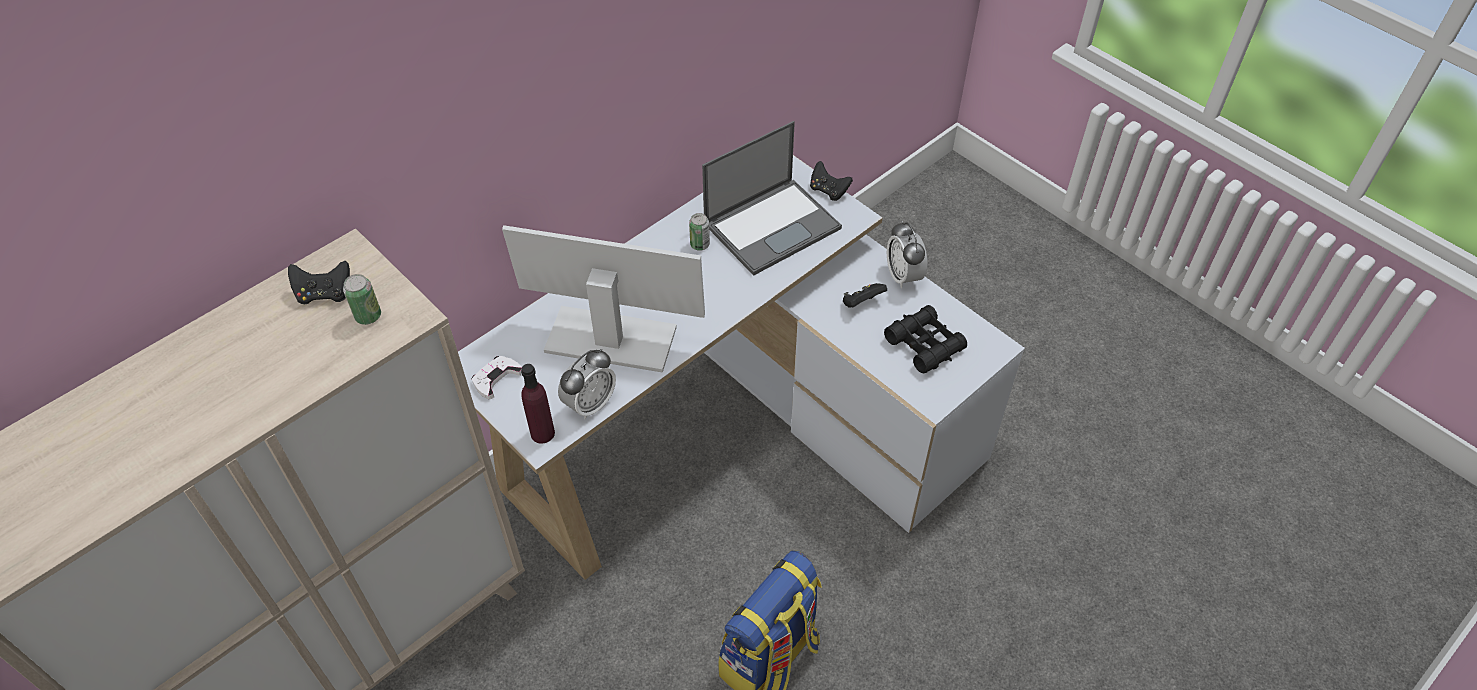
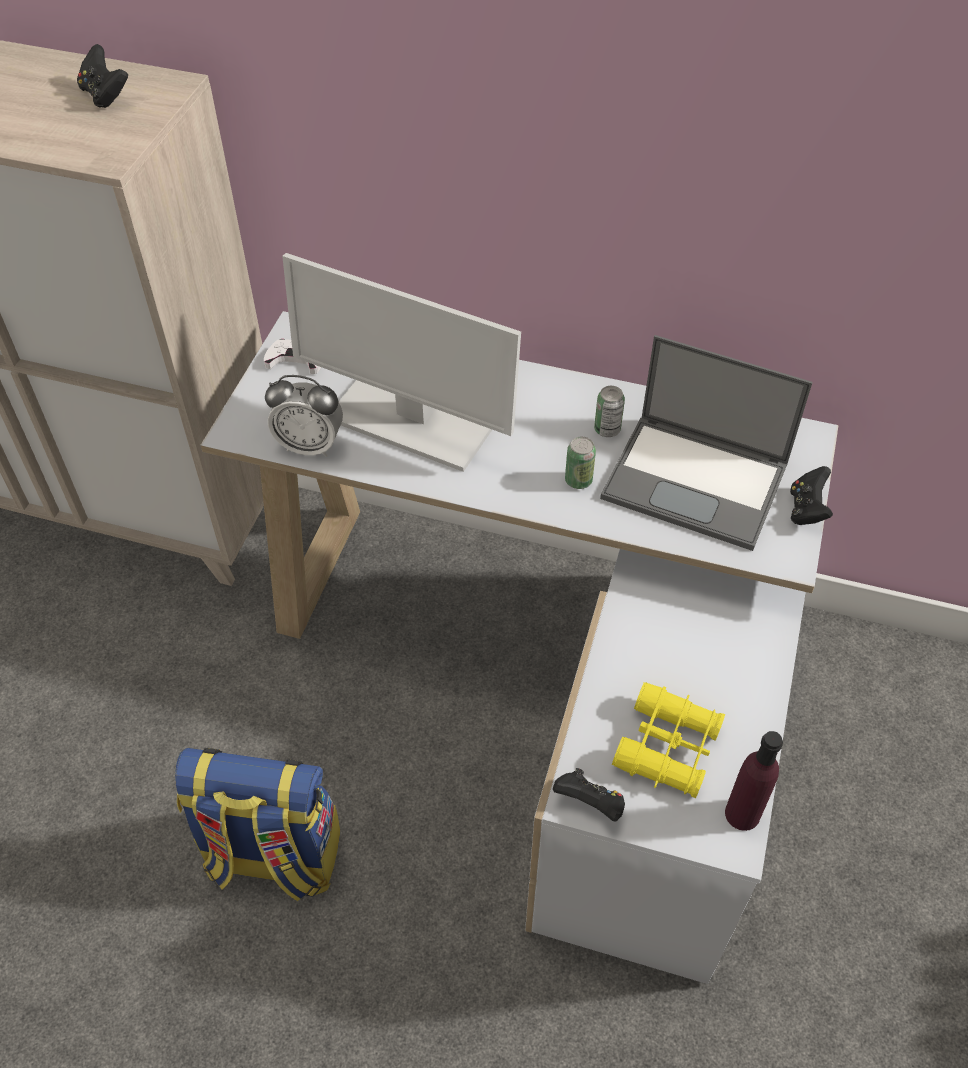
camera: 60 degrees right, 0 degrees up
can [343,274,381,325] -> can moved to [565,437,596,489]
monitor [502,225,705,373] -> monitor turned 135 degrees clockwise [282,253,521,472]
purple bottle [521,364,555,443] -> purple bottle moved to [725,731,783,831]
black game controller [843,283,887,308] -> black game controller moved to [553,768,625,822]
black binoculars [884,305,967,373] -> yellow binoculars [612,682,725,798]
alarm clock [887,221,927,288] -> none

